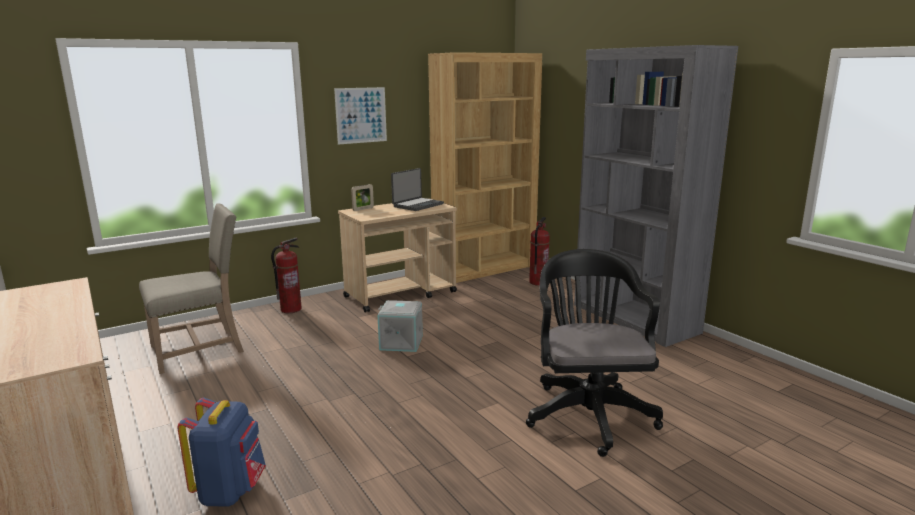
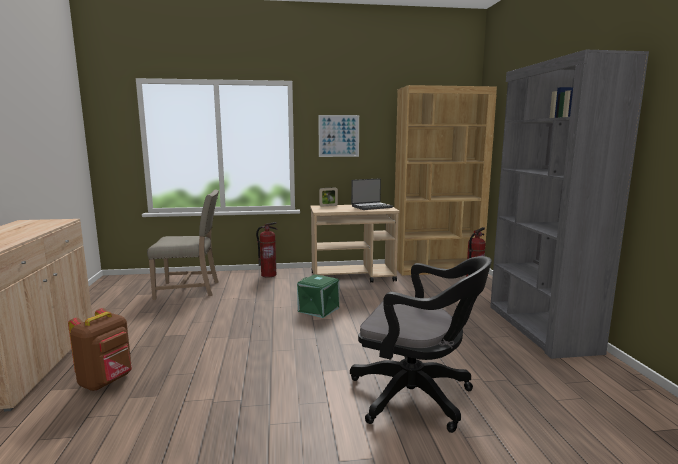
camera: 25 degrees right, 5 degrees down
blue backpack [177,398,266,507] -> brown backpack [68,308,132,391]
grey storage box [377,300,423,352] -> green storage box [297,274,339,318]
black office chair [526,249,663,457] -> black office chair turned 90 degrees clockwise [350,256,492,433]

